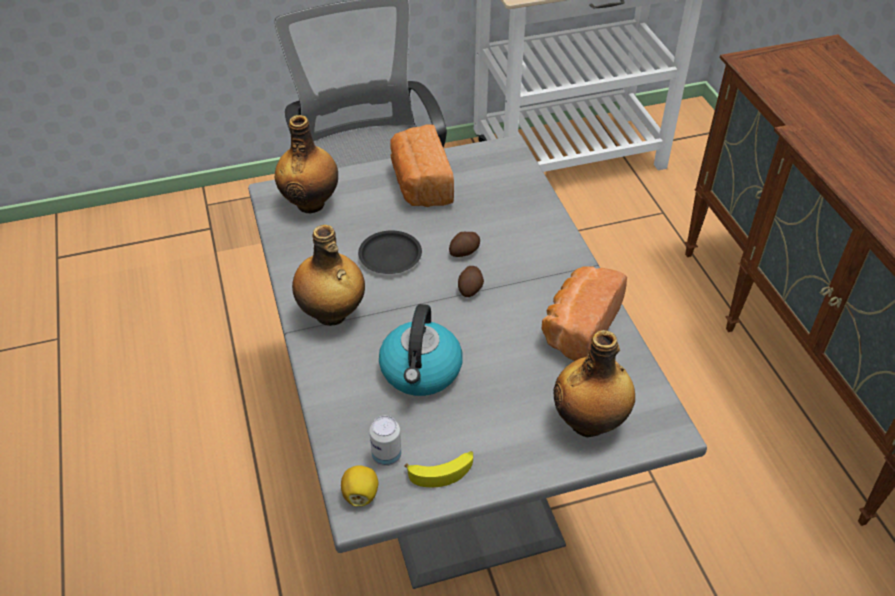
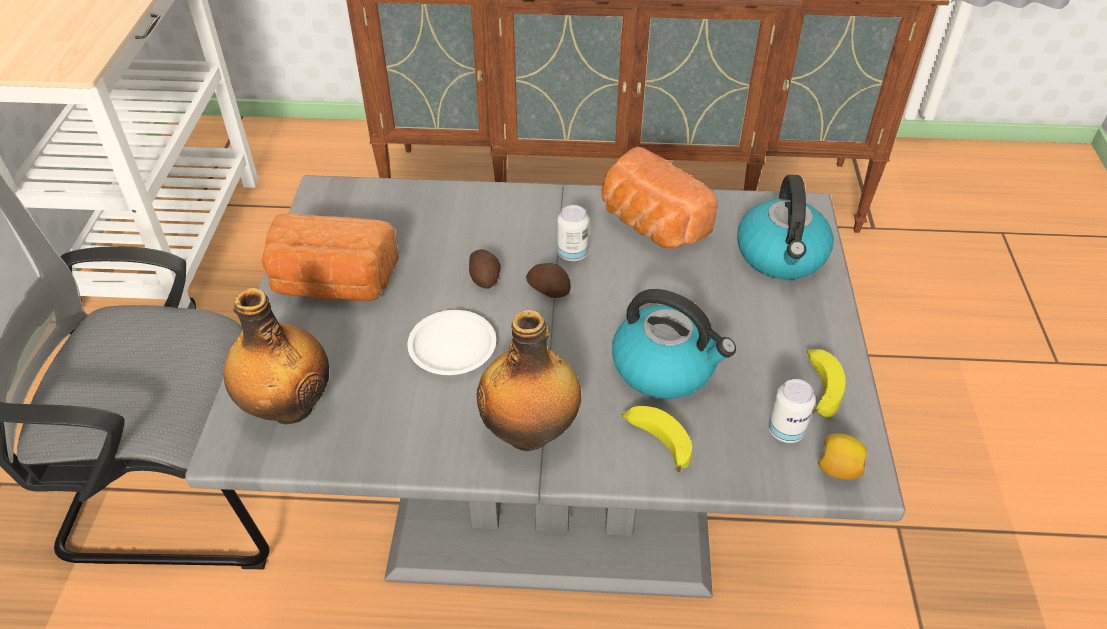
camera: 70 degrees left, 0 degrees up
black plate [358,231,422,274] -> white plate [407,310,496,375]
bottle [553,330,635,437] -> kettle [737,175,833,280]
none -> can [557,205,589,261]
none -> banana [622,406,692,472]

